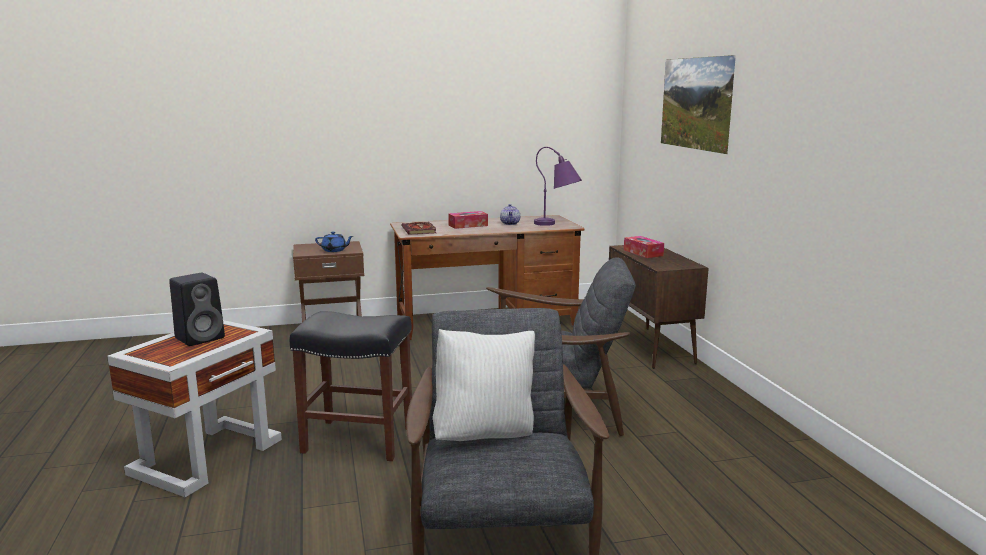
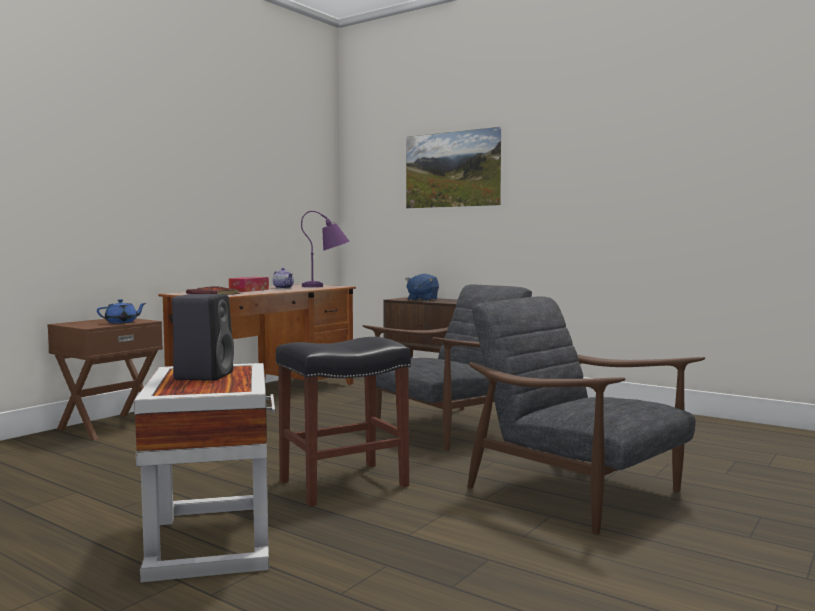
camera: 40 degrees left, 10 degrees down
white pillow [433,329,535,441] -> none
tissue box [624,236,664,258] -> blue plush toy [405,274,439,301]

